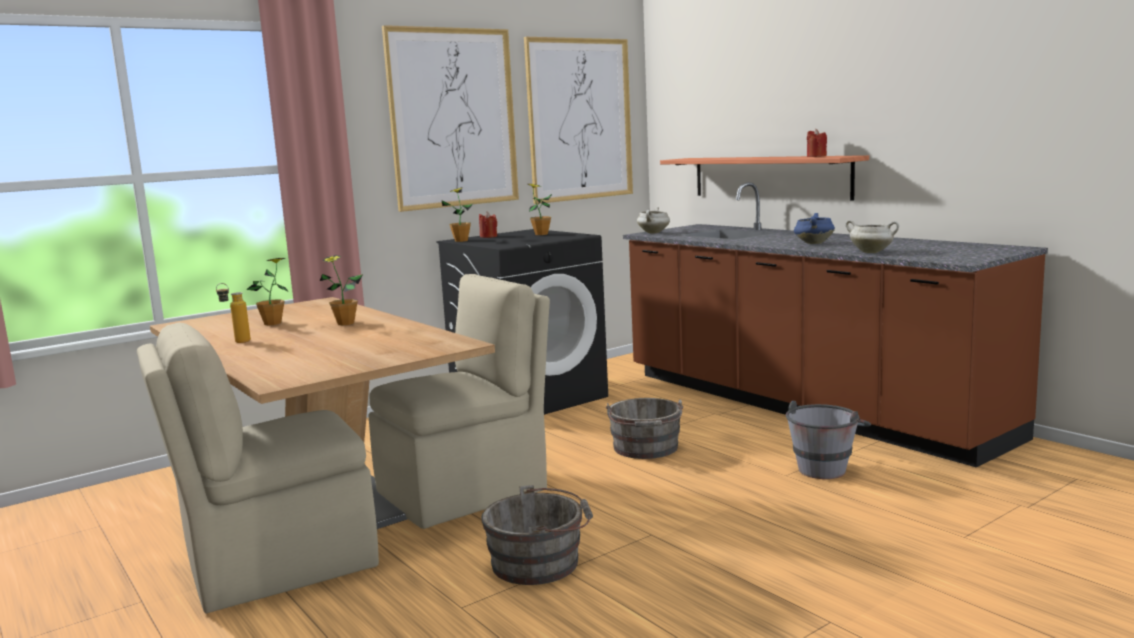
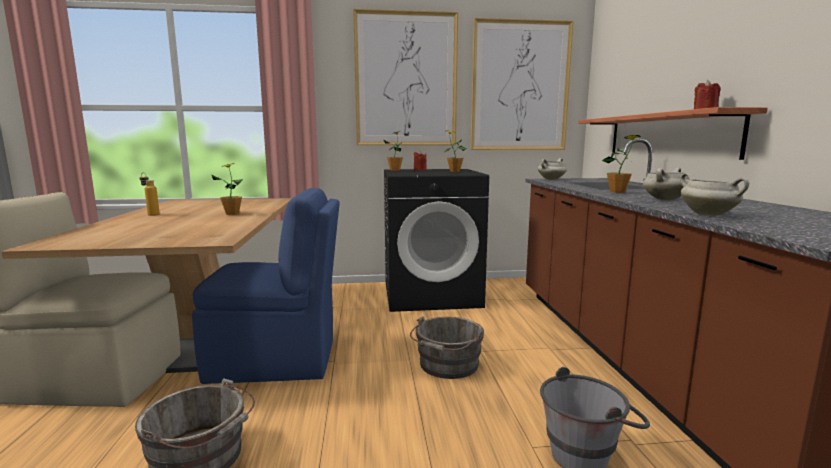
camera: 30 degrees right, 0 degrees up
potted plant [247,258,289,326] -> potted plant moved to [602,135,641,193]
beige chair [369,274,550,529] -> blue chair [192,188,340,384]
blue cooking pot [794,213,835,244] -> white cooking pot [643,168,689,201]

